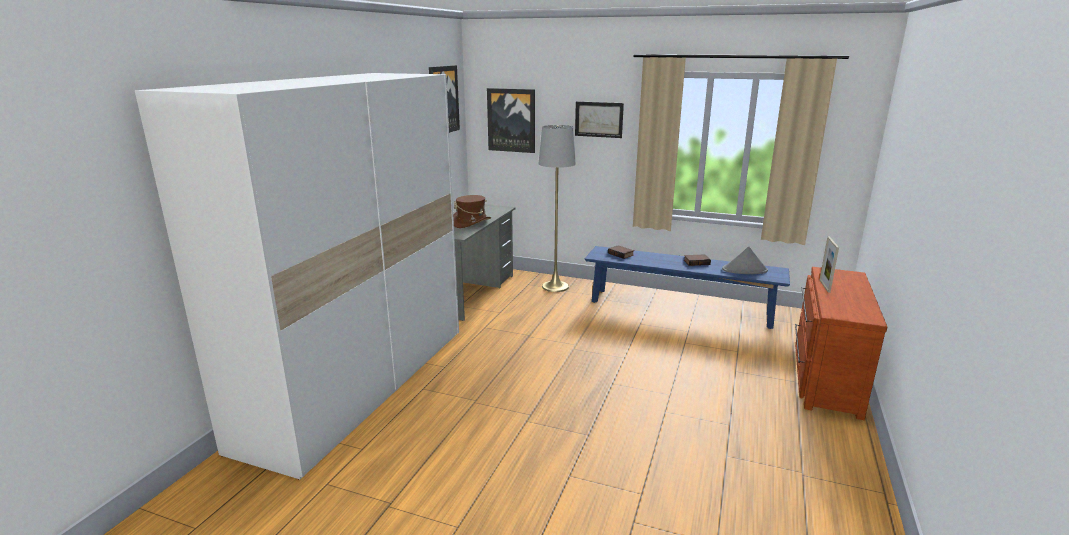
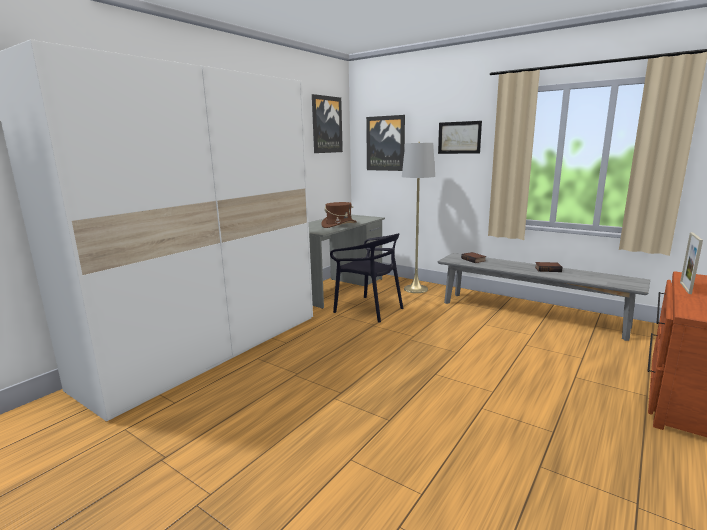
camera: 15 degrees right, 5 degrees down
blue bench [585,246,790,329] -> grey bench [437,253,650,341]
grey hat [722,246,768,274] -> none
none -> black chair [330,233,403,323]

